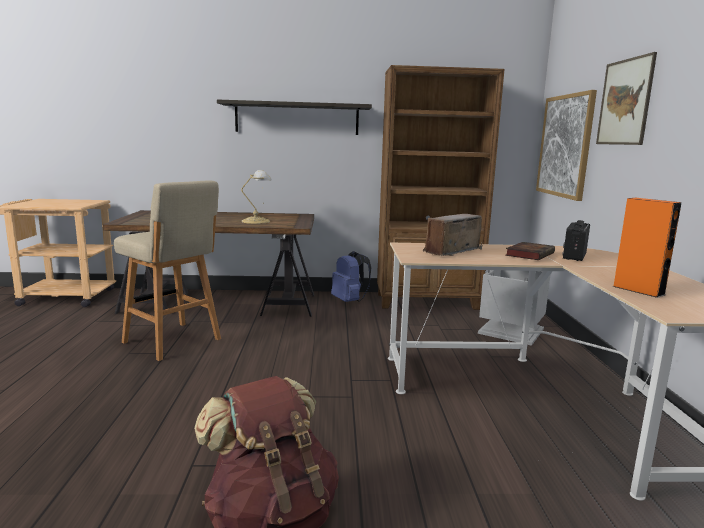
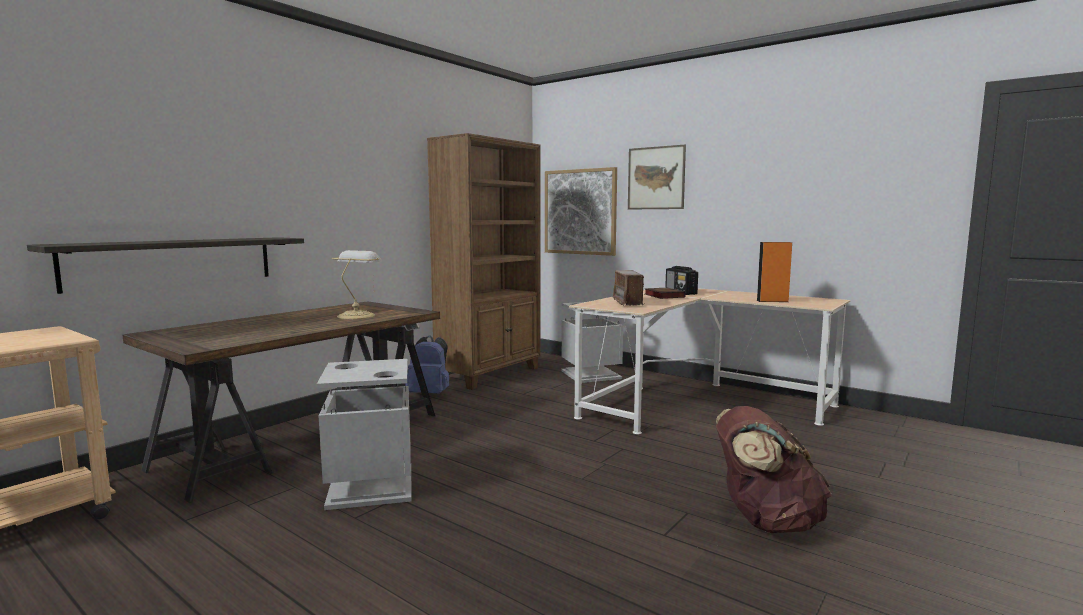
camera: 50 degrees left, 5 degrees down
beige stool [114,181,221,361] -> grey trash can [317,359,411,510]
shelf [217,100,372,135] -> shelf moved to [27,237,304,294]

